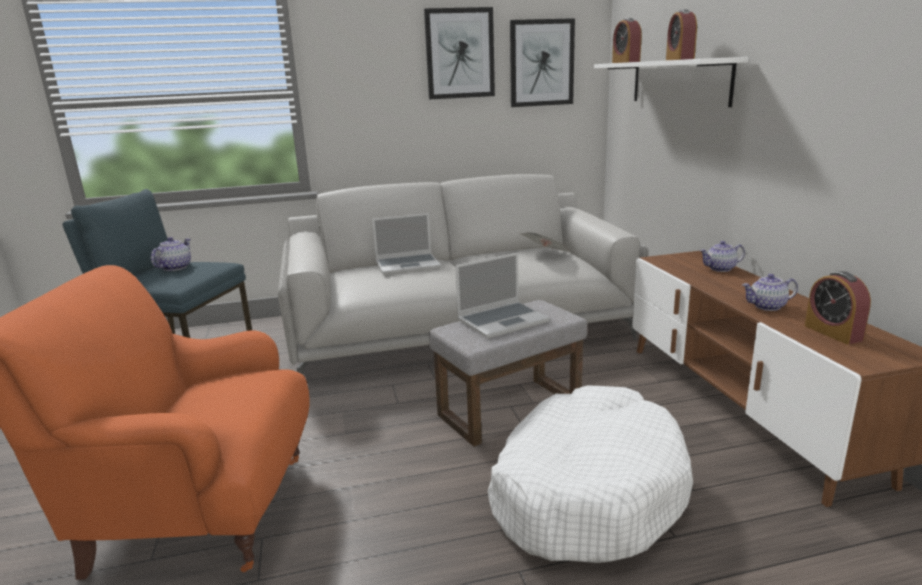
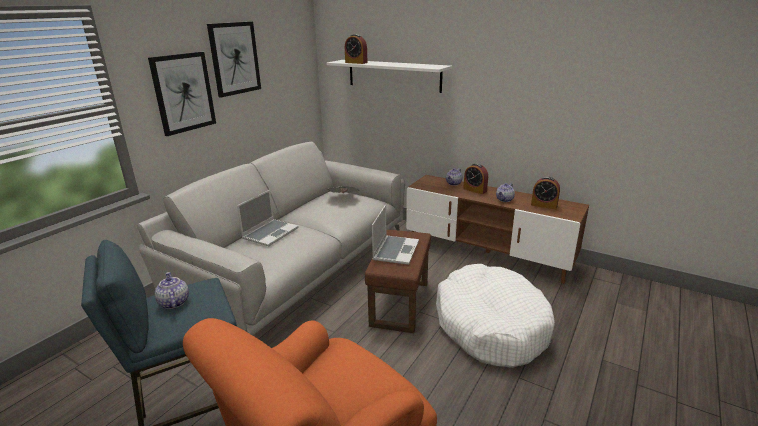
camera: 45 degrees left, 5 degrees up
grey ottoman [429,300,587,447] -> brown ottoman [365,230,431,333]
picture [510,18,575,107] -> picture moved to [148,52,216,136]
alarm clock [666,9,697,60] -> alarm clock moved to [463,163,488,194]

